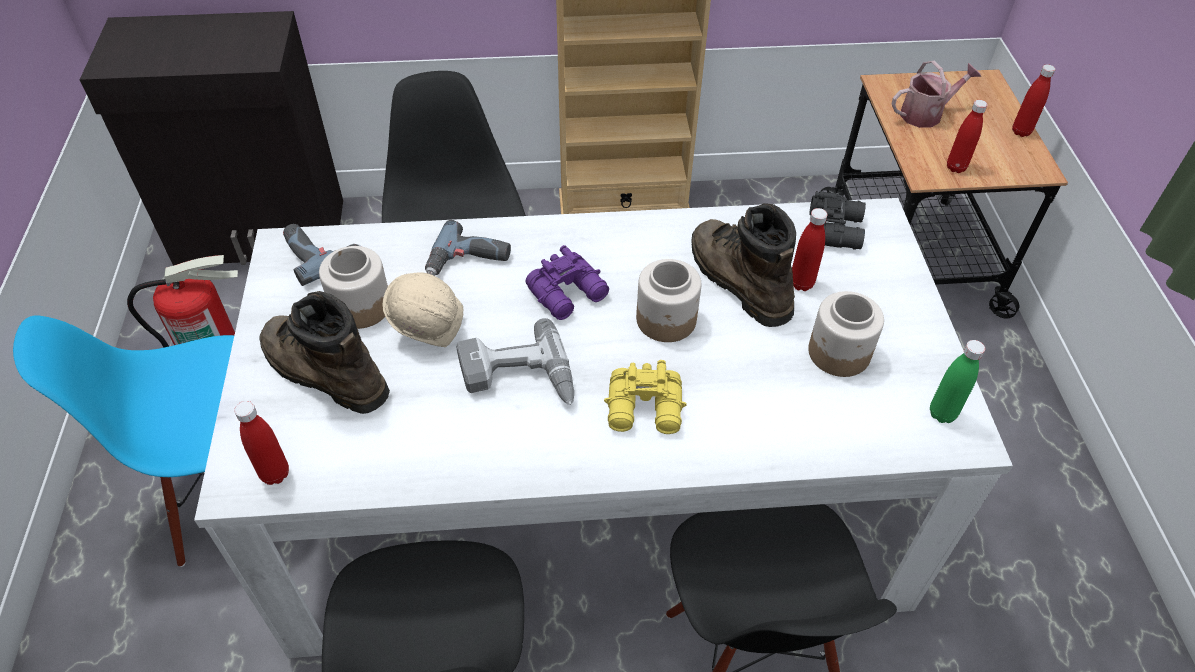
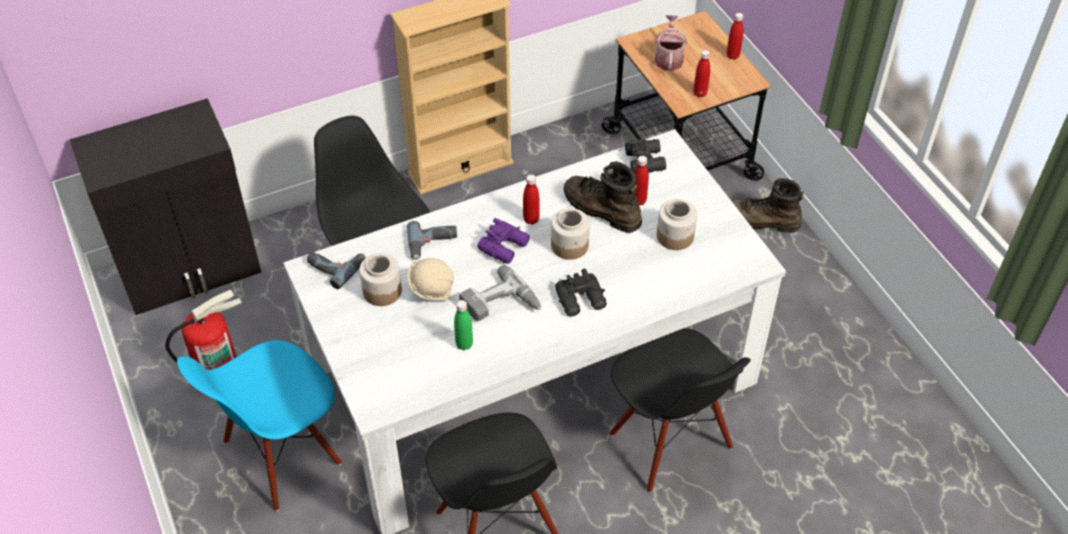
camera: 20 degrees left, 0 degrees up
red bottle [234,401,289,485] -> red bottle moved to [523,174,539,225]
brown boot [259,291,390,414] -> brown boot moved to [732,178,804,233]
yellow binoculars [604,360,687,434] -> black binoculars [555,269,607,317]
watering can [892,60,981,128] -> watering can turned 45 degrees counterclockwise [655,15,687,71]
green bottle [930,340,985,423] -> green bottle moved to [454,300,473,350]

